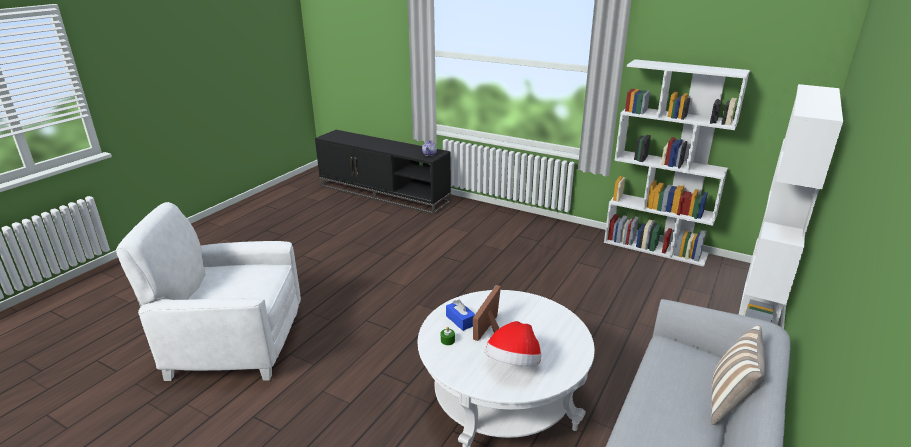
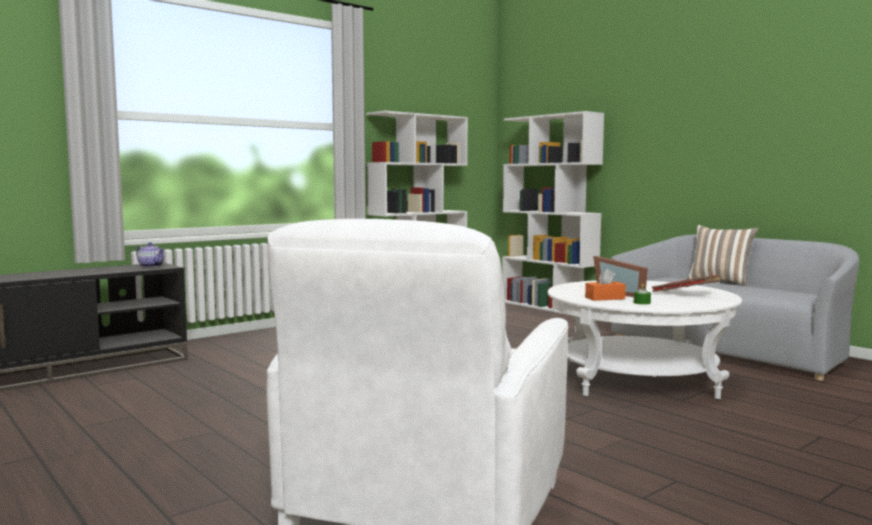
camera: 70 degrees left, 20 degrees down
blue tissue box [446,300,475,331] -> orange tissue box [585,269,626,301]
hat [484,321,541,366] -> red book [652,274,721,292]

